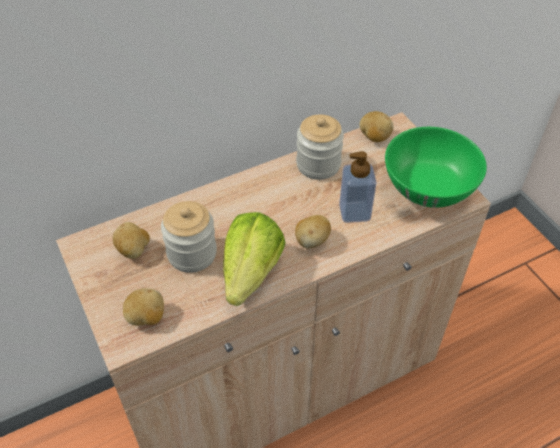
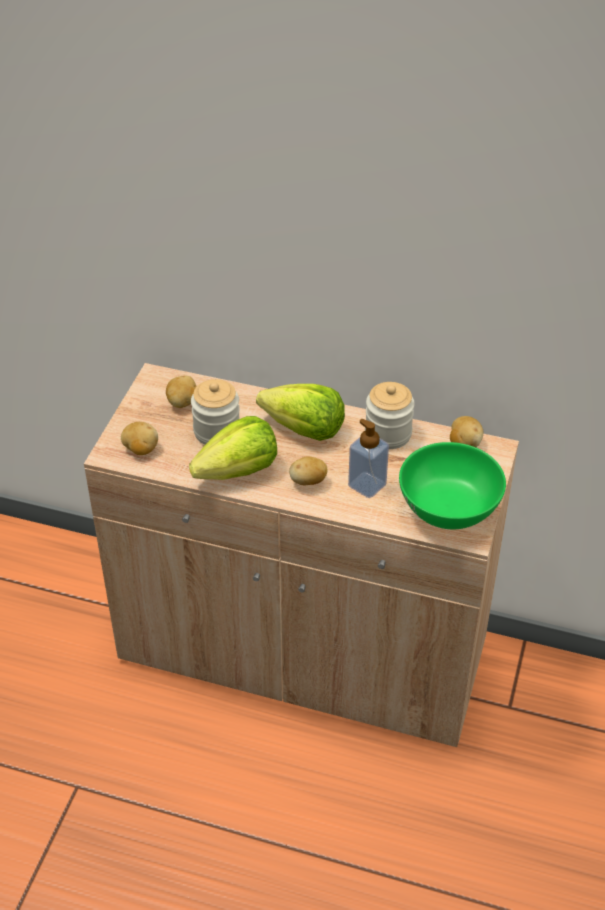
camera: 45 degrees right, 5 degrees down
none -> lettuce [256,384,345,441]

